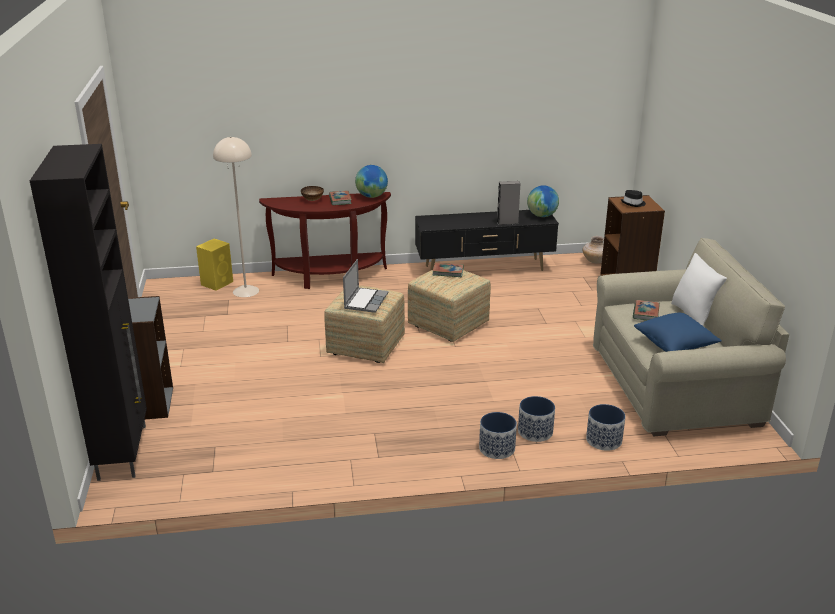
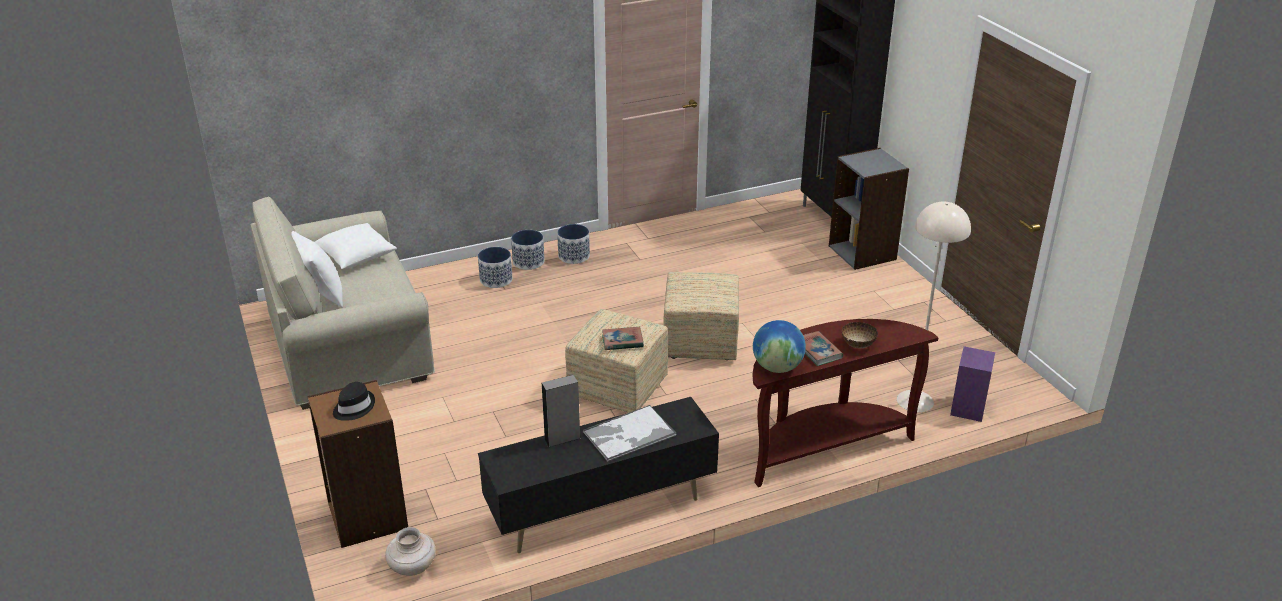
camera: 165 degrees right, 5 degrees up
yellow speaker [196,239,233,291] -> purple speaker [950,346,995,422]
laptop [343,259,389,313] -> none
globe [527,185,559,217] -> none
planter [586,404,625,451] -> planter moved to [557,224,590,264]
book [633,300,660,321] -> none
blue pillow [634,313,722,352] -> white pillow [315,223,397,269]
none -> tray [583,405,676,462]

